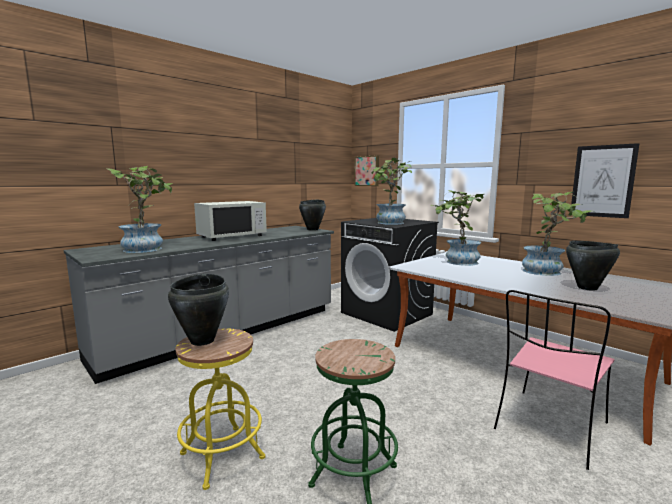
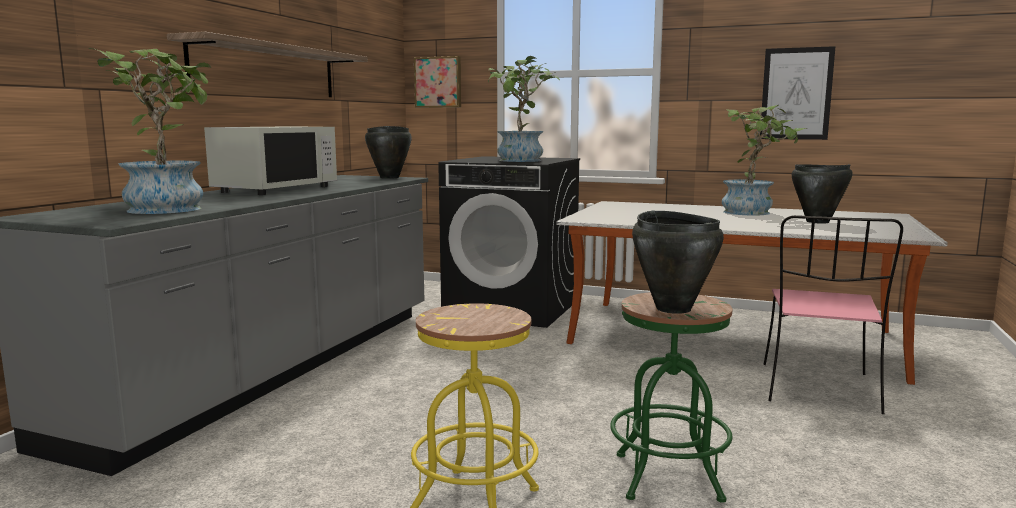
camera: 25 degrees left, 0 degrees up
black cooking pot [168,274,229,346] -> black cooking pot moved to [632,210,724,314]
potted plant [430,190,484,266] -> none
none -> shelf [167,31,368,97]

